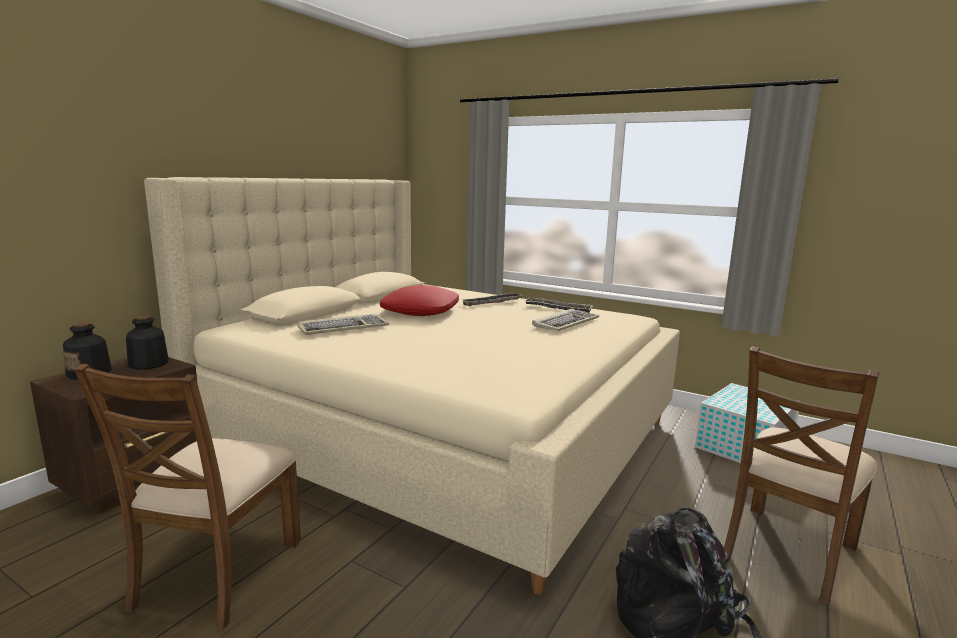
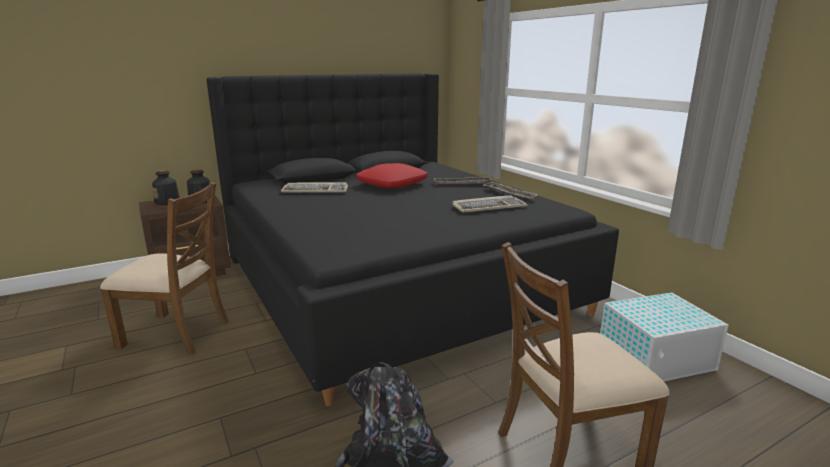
camera: 30 degrees right, 5 degrees up
brown chair [74,364,301,630] -> brown chair turned 120 degrees counterclockwise [100,182,229,355]
beige bed [144,177,680,595] -> black bed [207,73,619,406]

